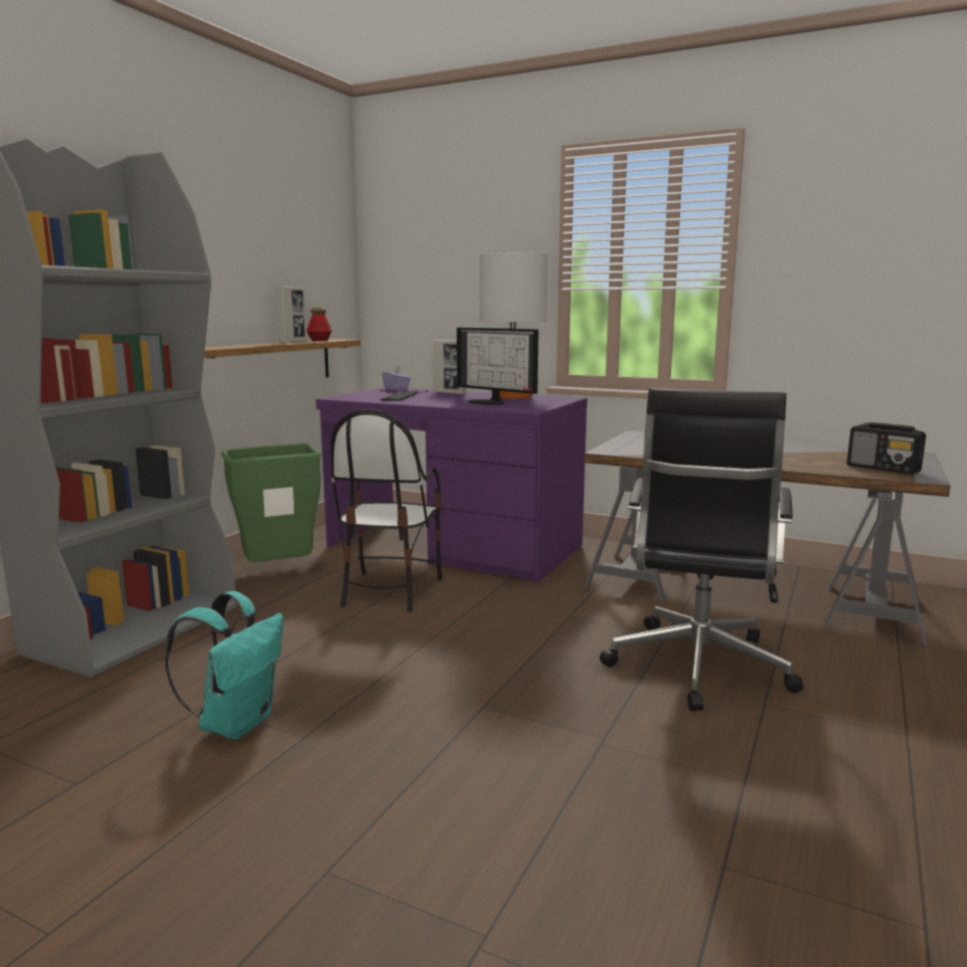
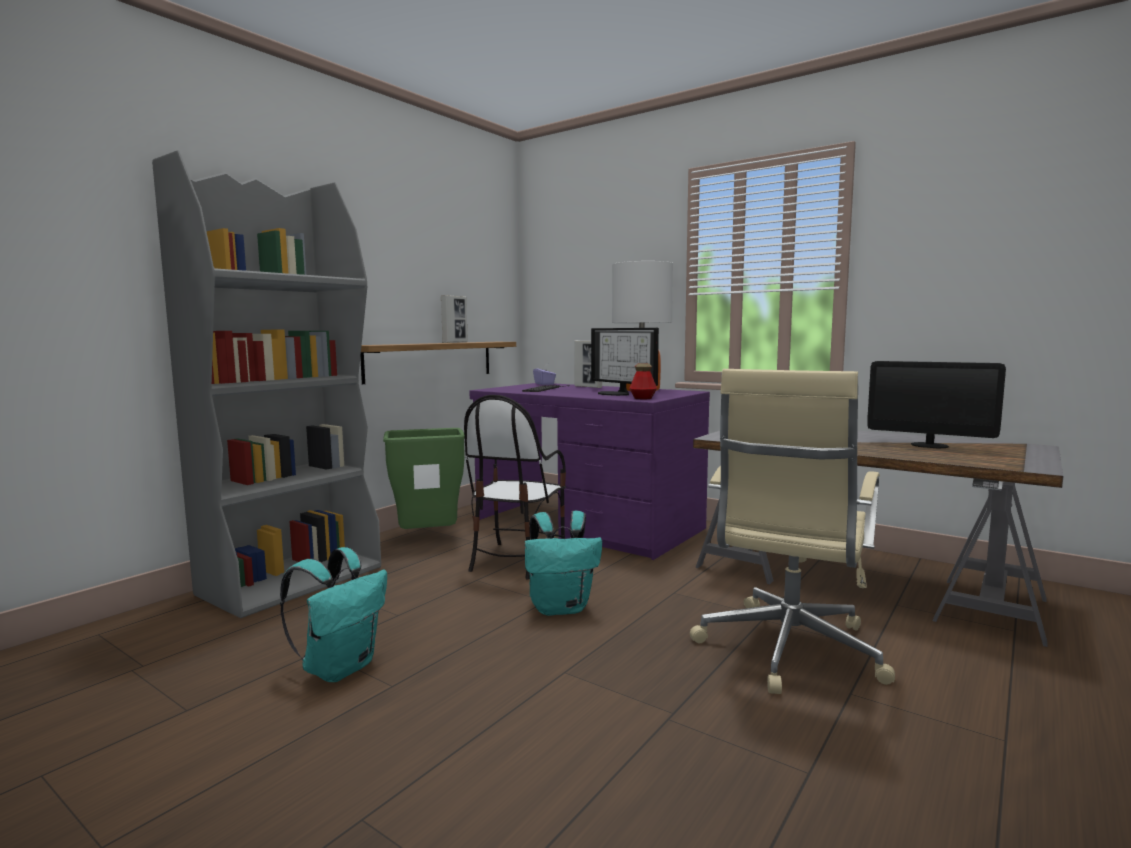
camera: 10 degrees right, 5 degrees down
bottle [307,307,332,341] -> bottle moved to [629,363,657,399]
black office chair [600,388,803,711] -> beige office chair [690,369,895,694]
radio [847,422,926,475] -> none
none -> turquoise backpack [525,511,602,616]
none -> monitor [867,361,1006,449]

